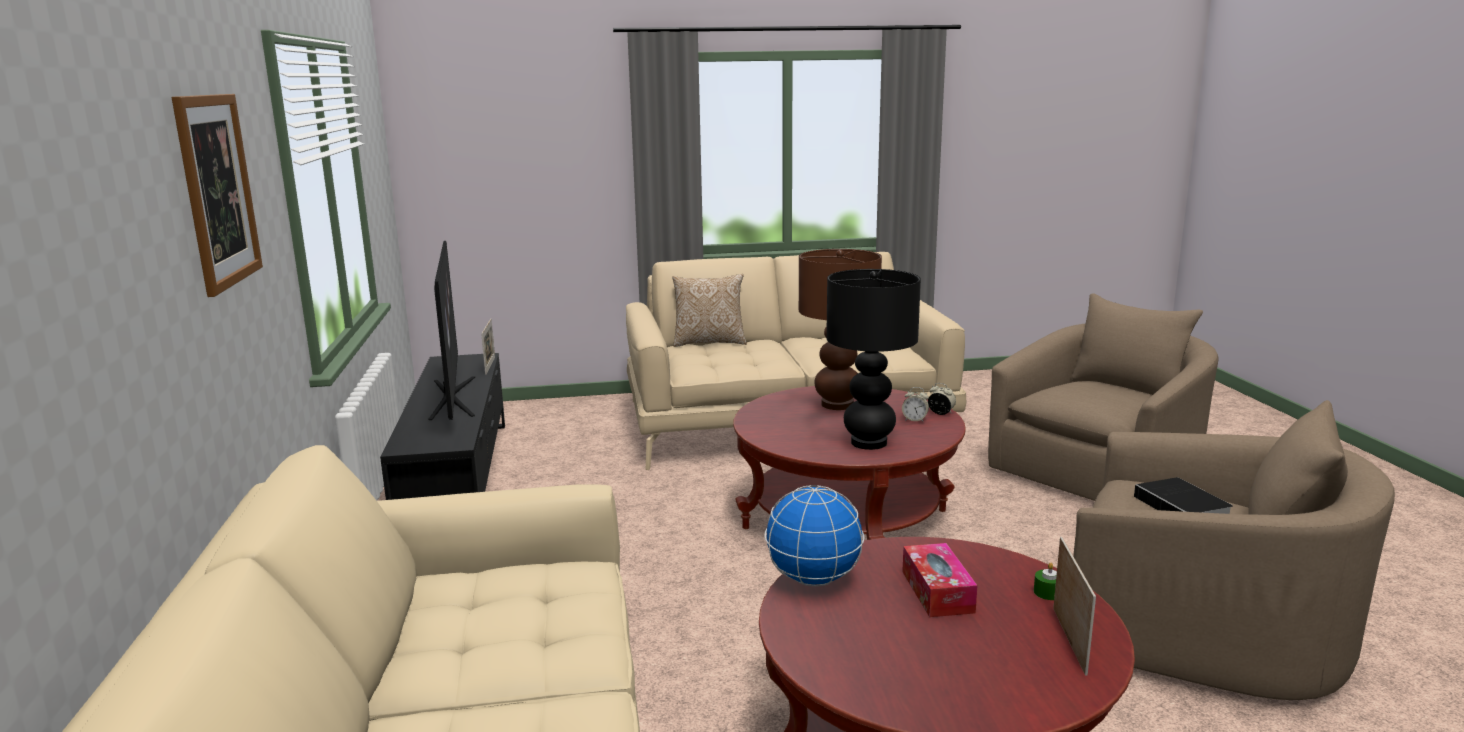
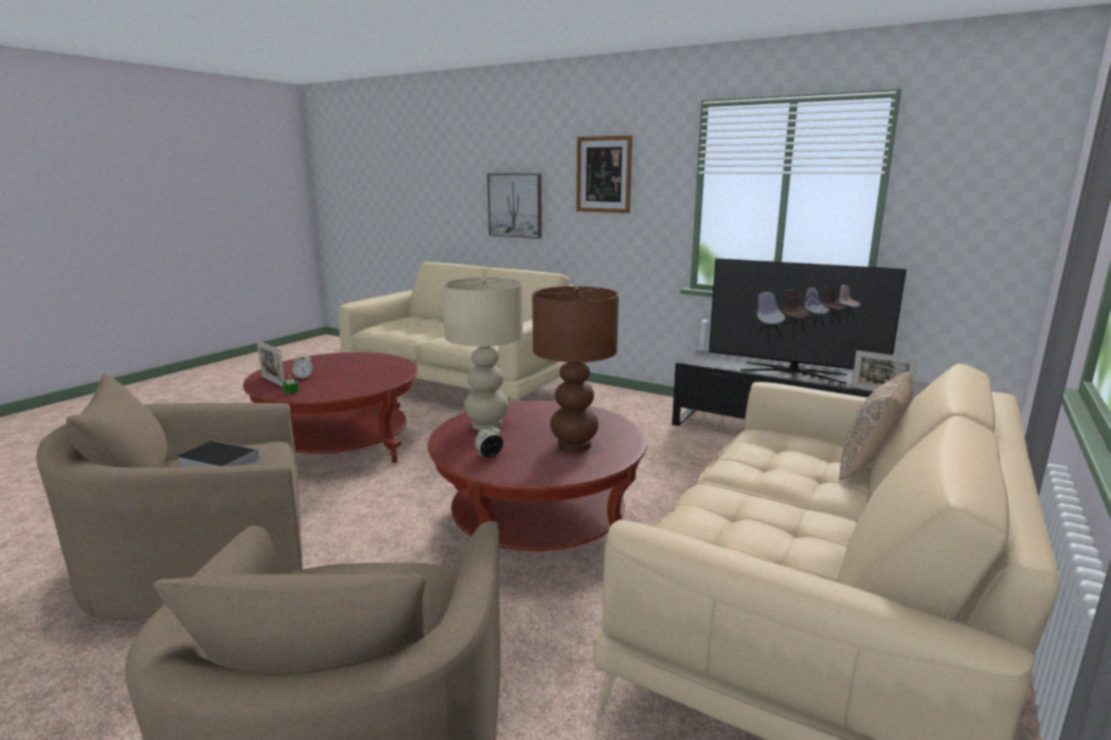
camera: 130 degrees right, 0 degrees up
globe [764,485,865,586] -> none
black table lamp [826,269,921,450] -> beige table lamp [442,278,523,431]
tissue box [902,543,977,617] -> none
alarm clock [928,383,956,415] -> alarm clock moved to [292,353,313,379]
none -> picture [487,174,542,239]

